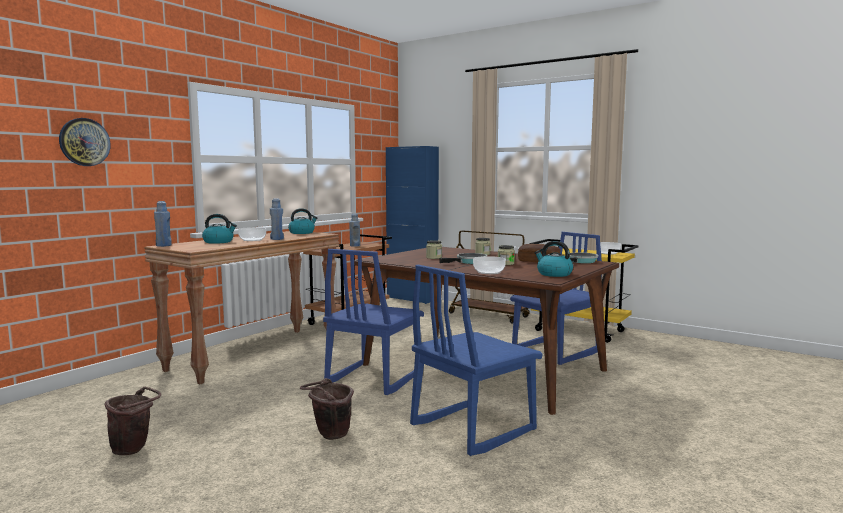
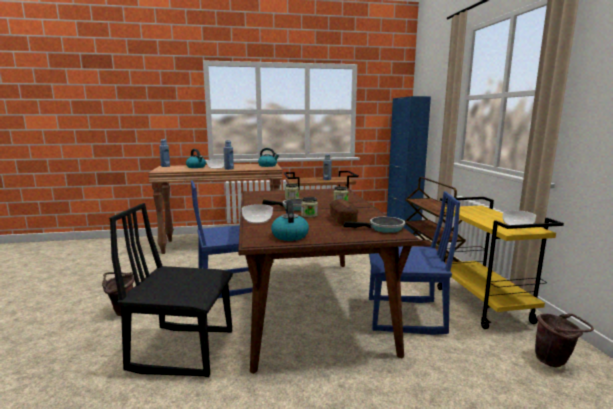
camera: 45 degrees right, 5 degrees up
wall clock [59,118,111,166] -> none
brown bucket [105,387,161,455] -> brown bucket moved to [535,313,594,368]
blue chair [410,265,543,456] -> black chair [109,203,233,377]

